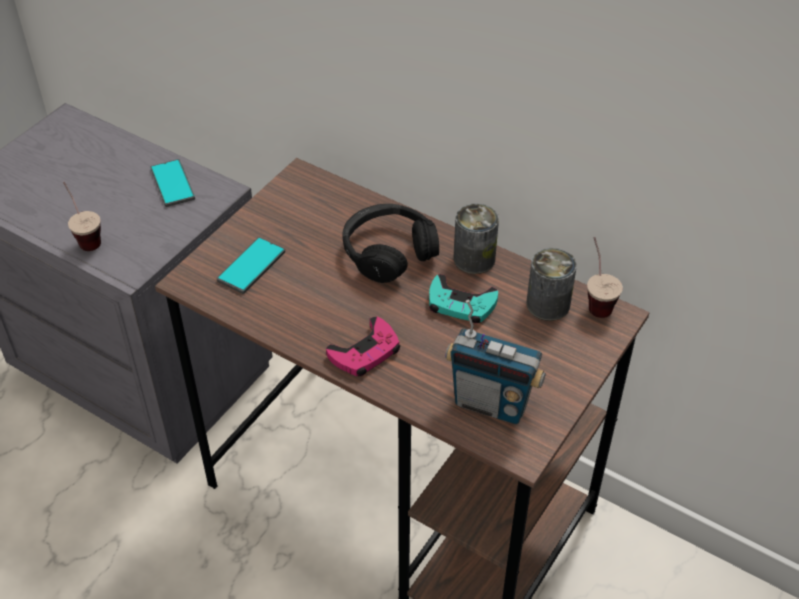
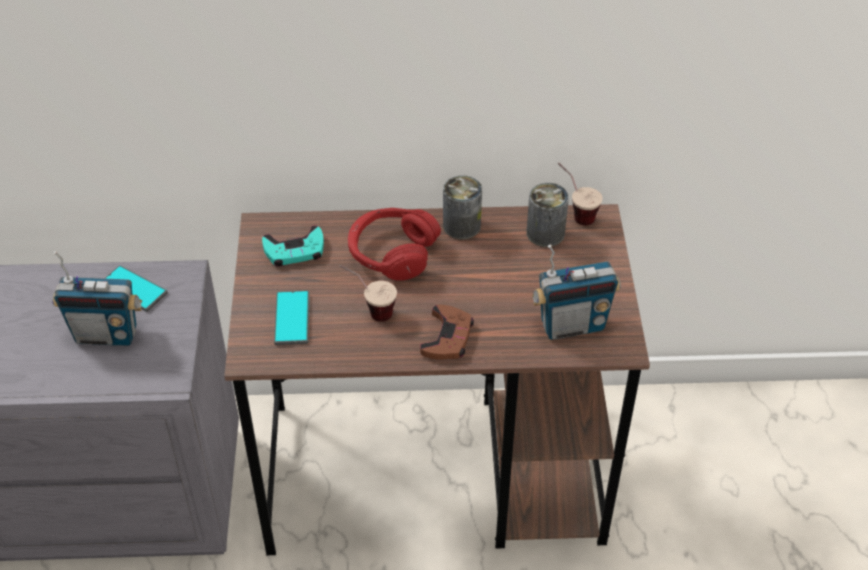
camera: 35 degrees left, 0 degrees up
cup [63,182,101,251] -> cup moved to [340,265,397,322]
pink game controller [326,317,400,376] -> brown game controller [420,305,474,359]
black headphones [342,204,439,283] -> red headphones [348,208,441,281]
turquoise game controller [429,274,498,323] -> turquoise game controller moved to [262,225,324,267]
none -> radio [52,251,142,346]

